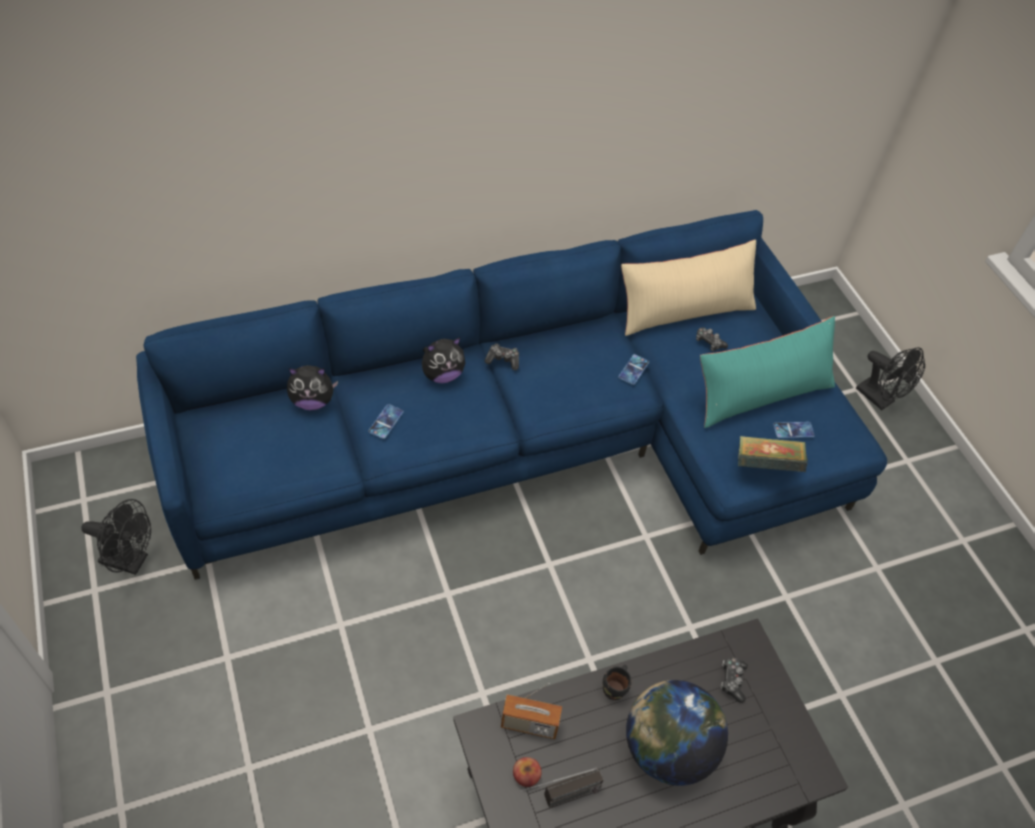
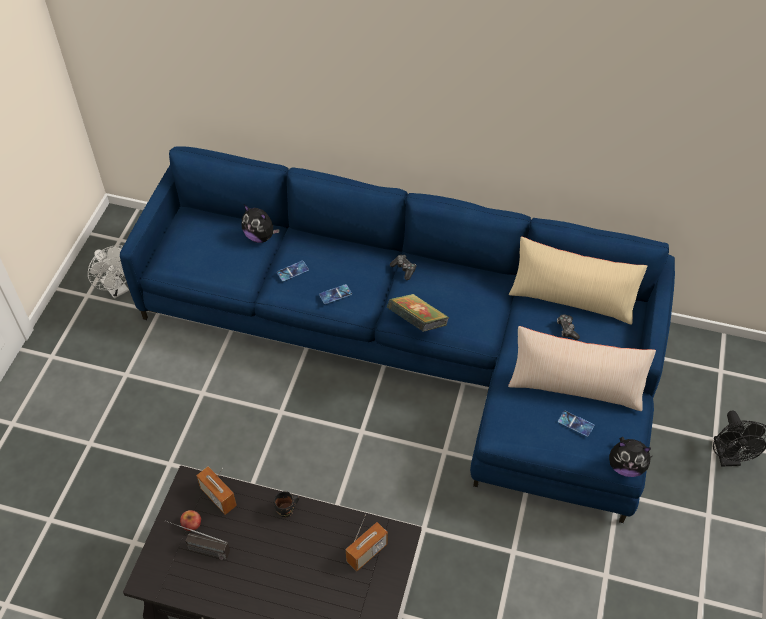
camera: 40 degrees right, 0 degrees up
black fan [81,499,151,575] -> white fan [88,245,129,299]
plush toy [422,337,465,383] -> plush toy moved to [609,437,653,477]
phone [618,354,649,385] -> phone moved to [319,284,352,304]
globe [626,680,728,786] -> none
turquoise pillow [700,316,835,428] -> beige pillow [508,326,656,411]
game controller [720,657,748,703] -> radio [346,514,388,572]
book [738,436,808,472] -> book moved to [387,294,449,332]

